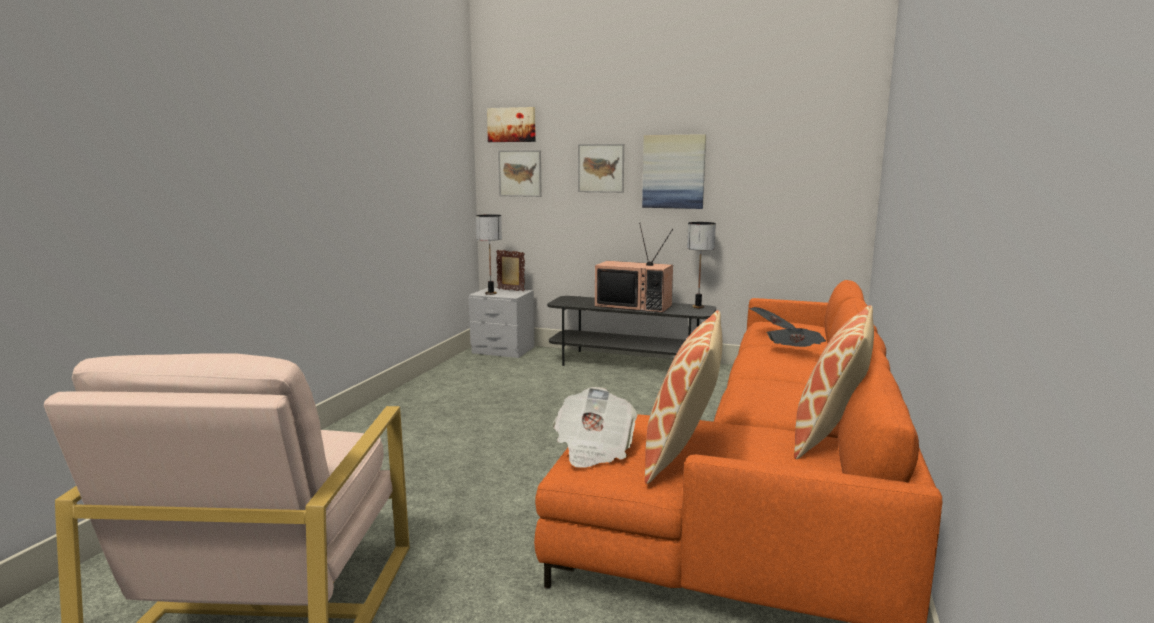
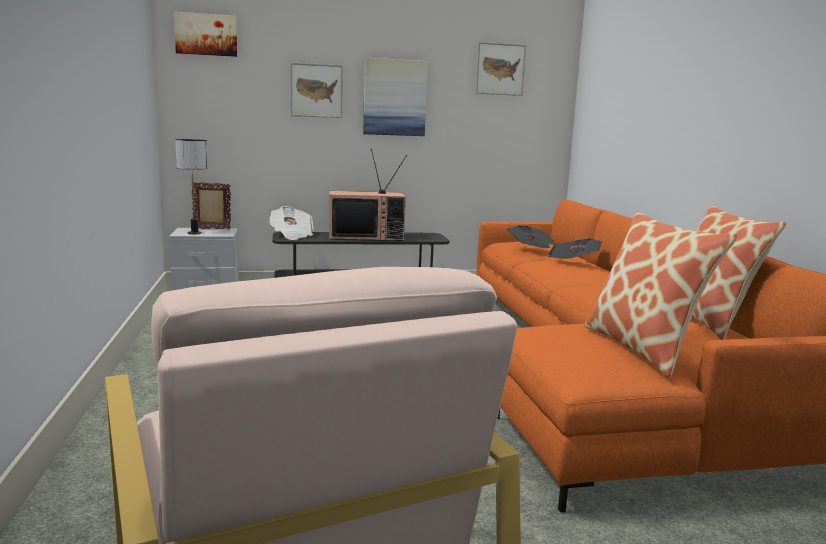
camera: 30 degrees left, 0 degrees up
picture [498,150,542,197] -> picture moved to [475,42,526,96]
newspaper [553,387,637,468] -> newspaper moved to [269,206,314,240]
table lamp [687,222,716,308] -> none

